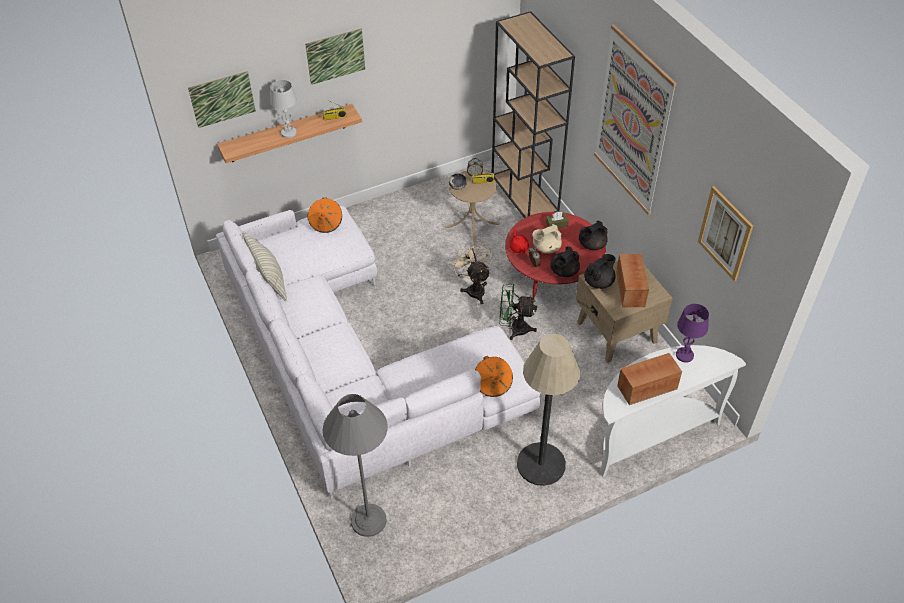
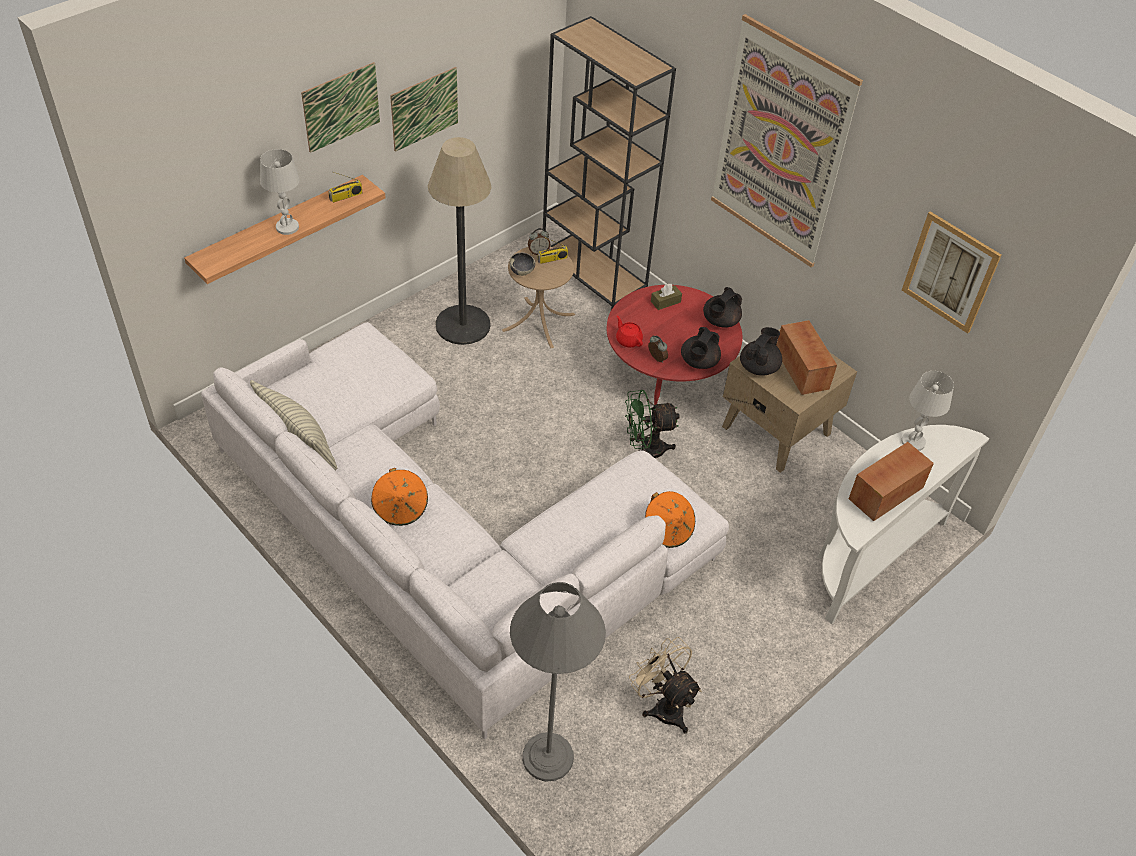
camera: 20 degrees left, 0 degrees up
picture [188,71,256,128] -> picture moved to [390,67,458,152]
orange hat [307,197,342,233] -> orange hat moved to [371,468,428,526]
beige fan [451,242,492,304] -> beige fan moved to [629,637,702,733]
floor lamp [517,334,580,486] -> floor lamp moved to [428,137,492,345]
beige teapot [532,224,562,254] -> none
purple table lamp [676,304,709,363] -> white table lamp [901,371,954,451]

